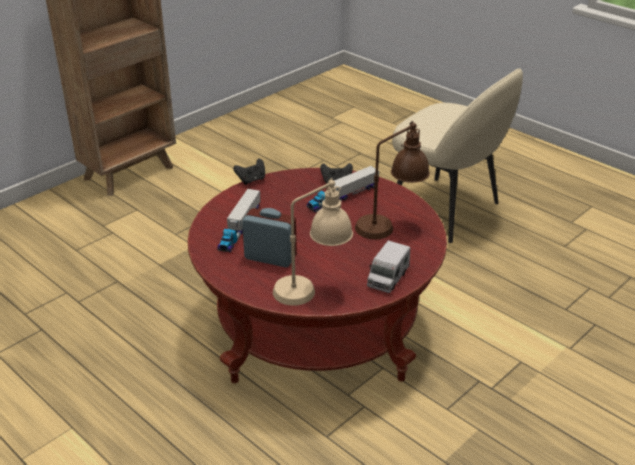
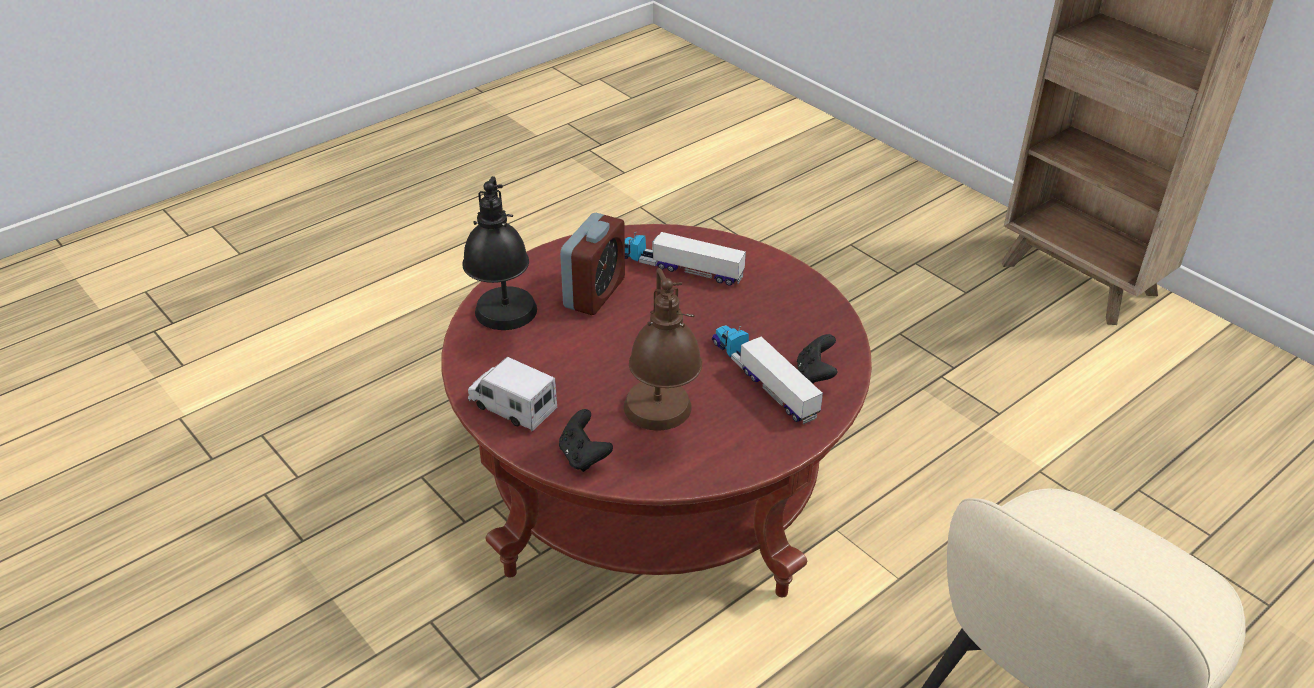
camera: 95 degrees right, 5 degrees up
black game controller [233,159,265,185] -> black game controller moved to [559,409,613,472]
beige table lamp [273,178,353,306] -> black table lamp [462,176,537,330]

